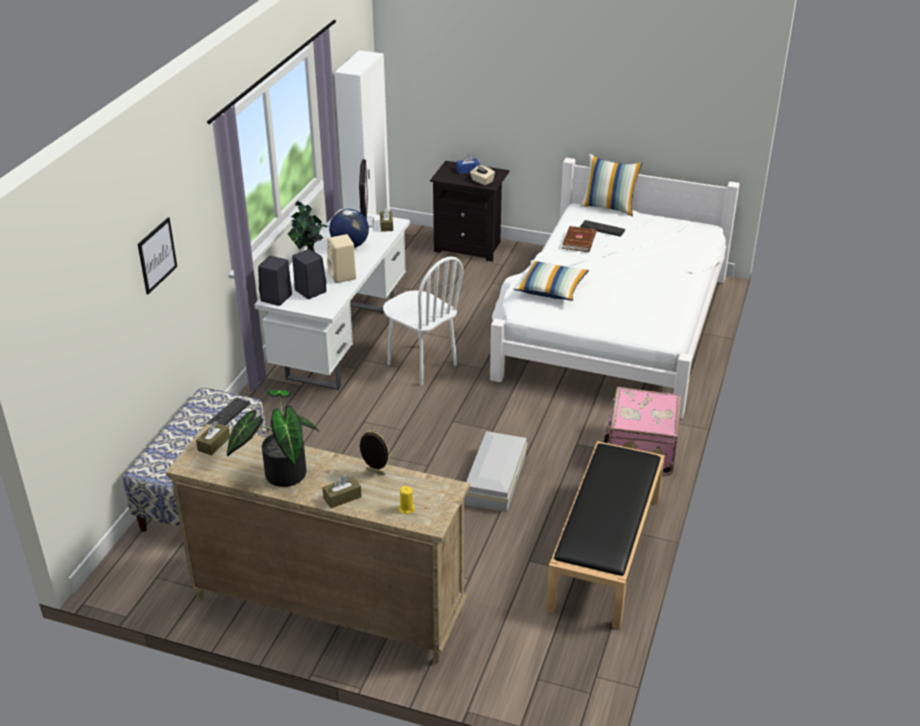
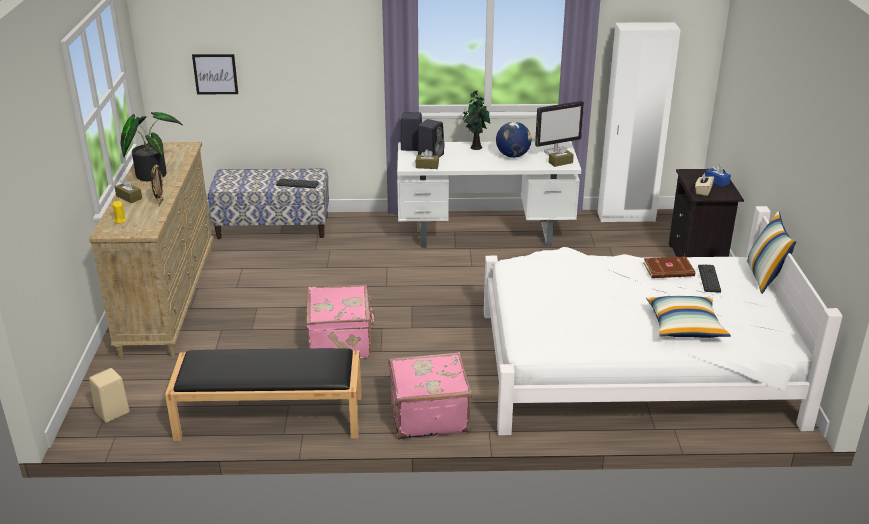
camera: 70 degrees right, 5 degrees down
picture [138,218,177,294] -> picture moved to [192,54,238,94]
brown tissue box [196,421,230,456] -> brown tissue box moved to [416,149,439,169]
beige speaker [327,234,356,283] -> beige speaker moved to [89,368,130,423]
white chair [383,256,463,386] -> none
white storage box [465,431,527,512] -> pink suitcase [306,284,375,359]
pillow [514,260,589,301] -> pillow moved to [646,296,731,338]

